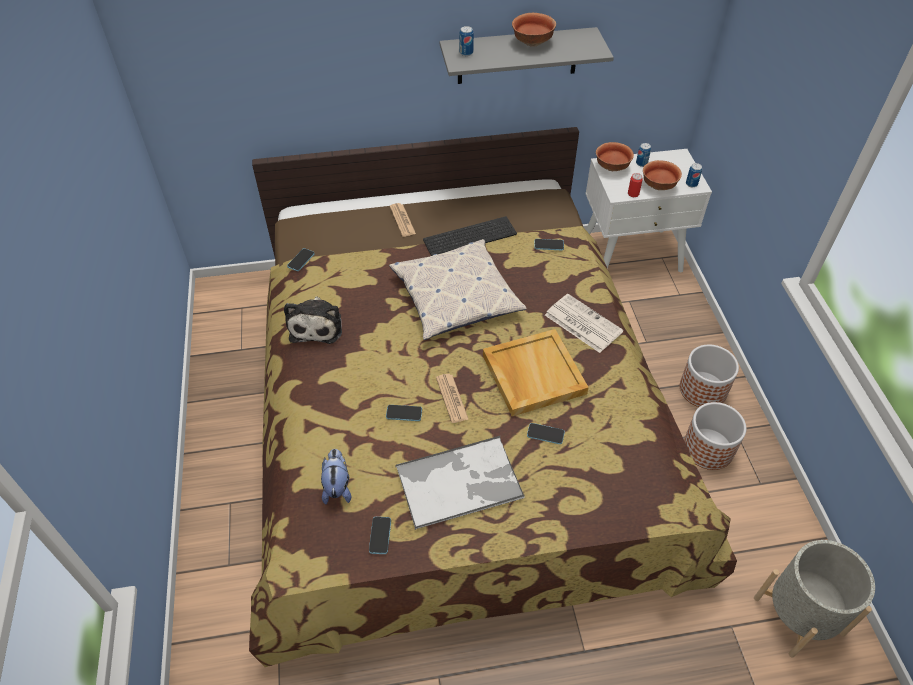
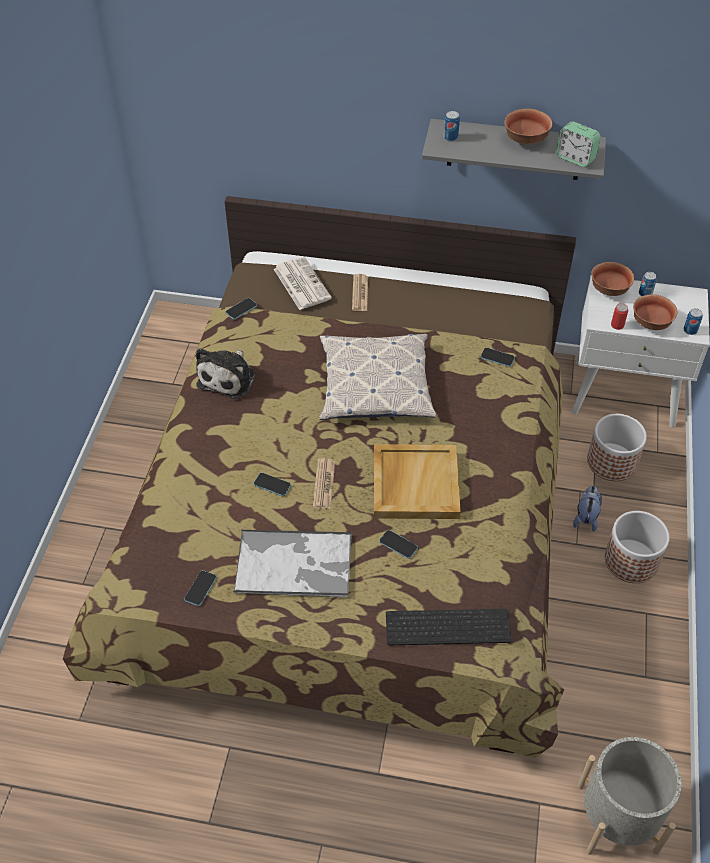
camera: 20 degrees right, 0 degrees up
plush toy [321,449,351,505] -> plush toy moved to [573,486,602,532]
keyboard [423,216,517,256] -> keyboard moved to [386,609,512,645]
newspaper [545,294,623,353] -> newspaper moved to [274,257,332,310]
planter [684,402,746,470] -> planter moved to [587,414,647,481]
none -> alarm clock [556,121,601,167]

